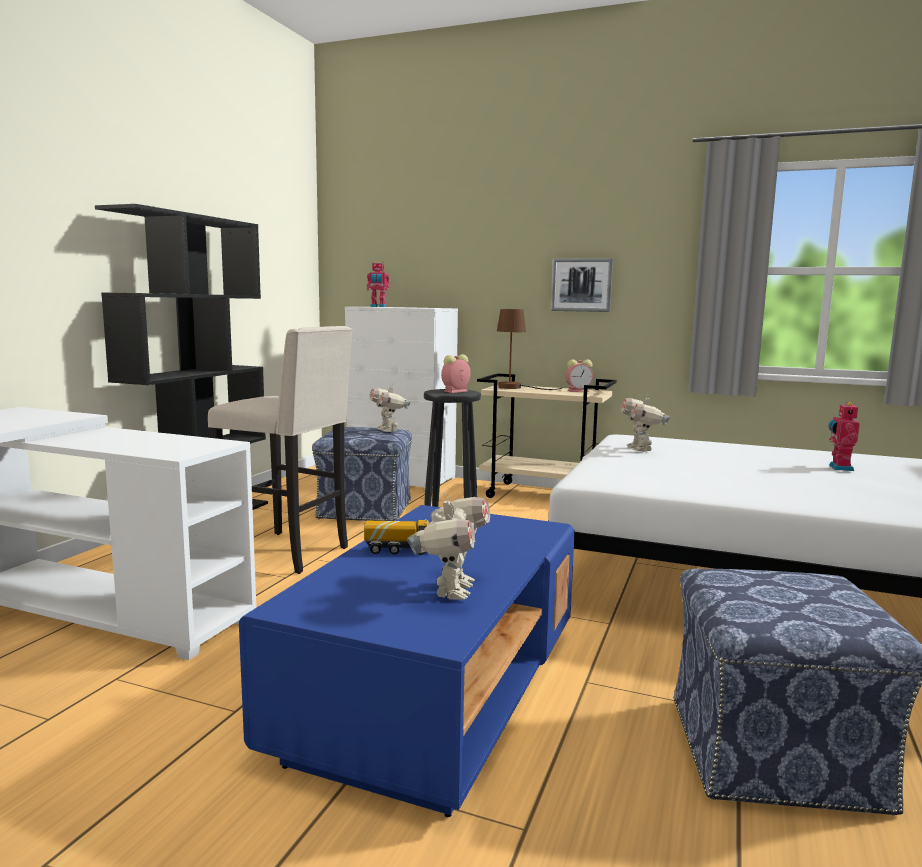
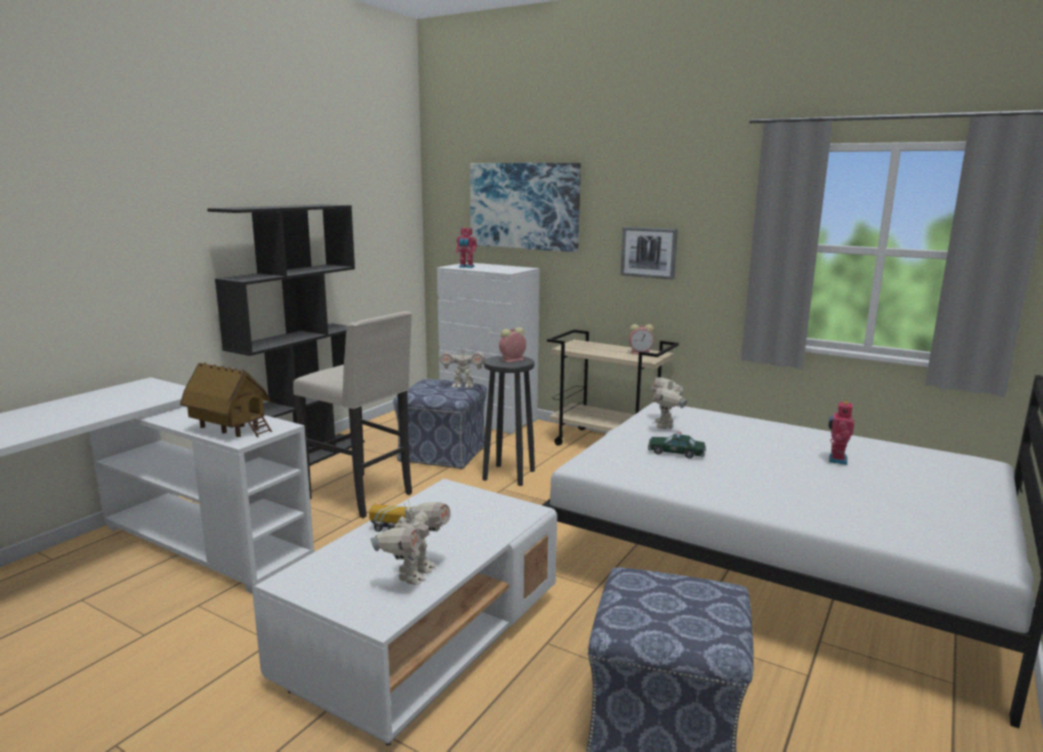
camera: 10 degrees right, 5 degrees up
blue coffee table [239,505,575,817] -> white coffee table [252,479,557,745]
toy robot [370,384,410,432] -> toy robot turned 75 degrees counterclockwise [440,344,486,388]
brown table lamp [497,309,563,390] -> none
none -> toy house [180,363,272,437]
none -> picture [470,163,581,252]
none -> toy car [648,432,706,458]

